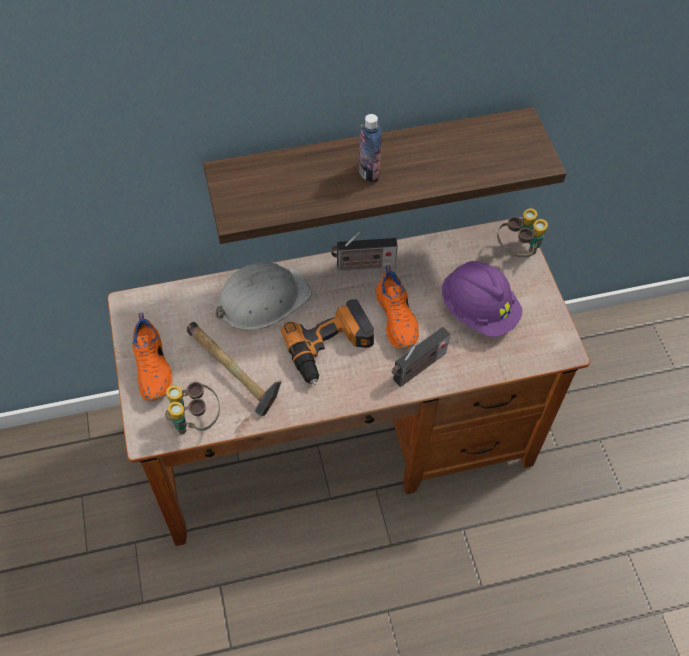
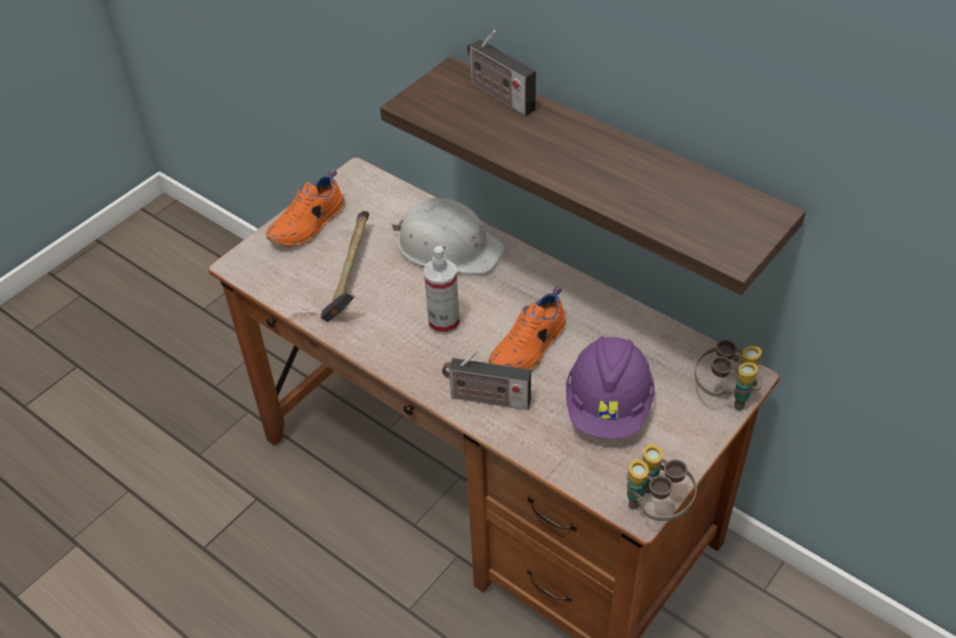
camera: 55 degrees right, 10 degrees down
binoculars [165,382,220,434] -> binoculars moved to [627,444,697,521]
power drill [281,299,374,385] -> spray bottle [424,246,460,335]
radio [331,232,398,271] -> radio moved to [467,30,536,116]
bottle [359,114,382,183] -> none

